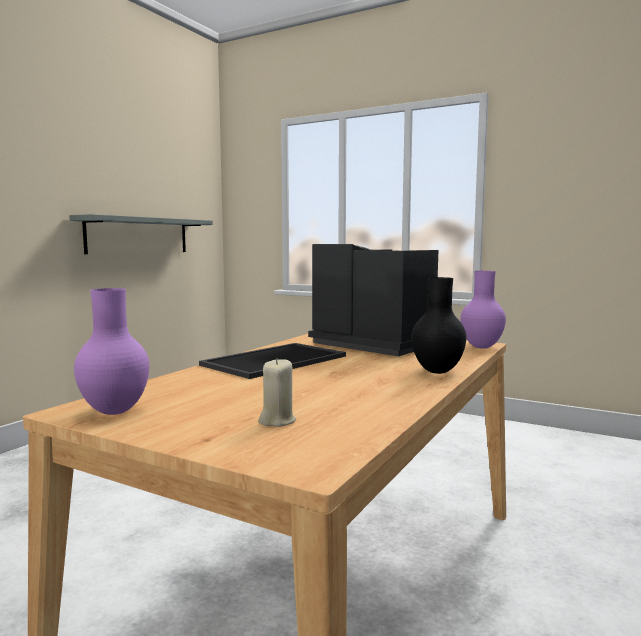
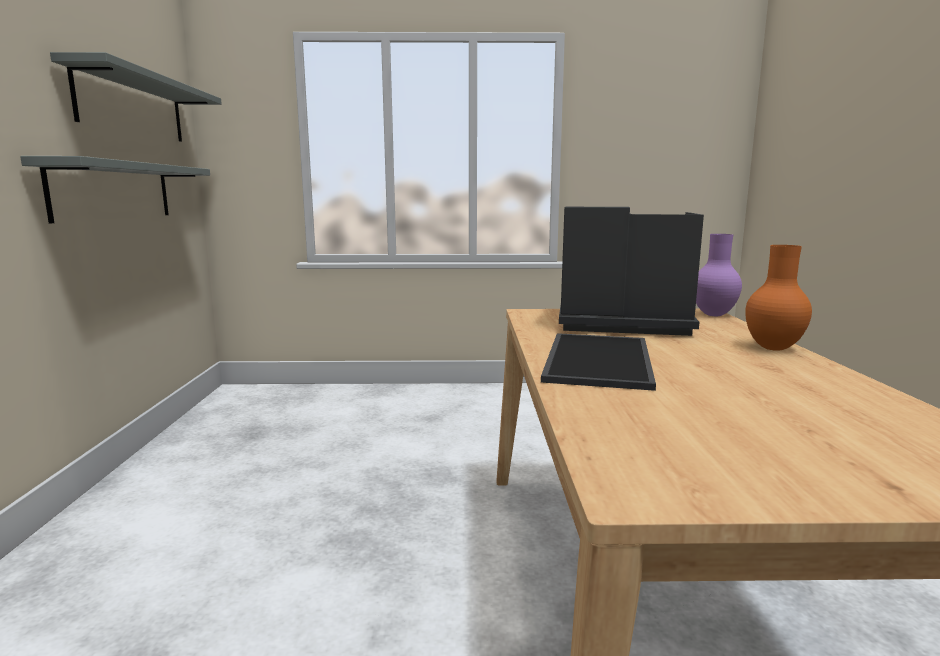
camera: 30 degrees left, 5 degrees up
purple vase [74,288,149,415] -> none
beige candle [258,358,296,427] -> none
black vase [411,277,466,374] -> orange vase [745,245,812,351]
none -> grey shelf [50,52,222,142]

